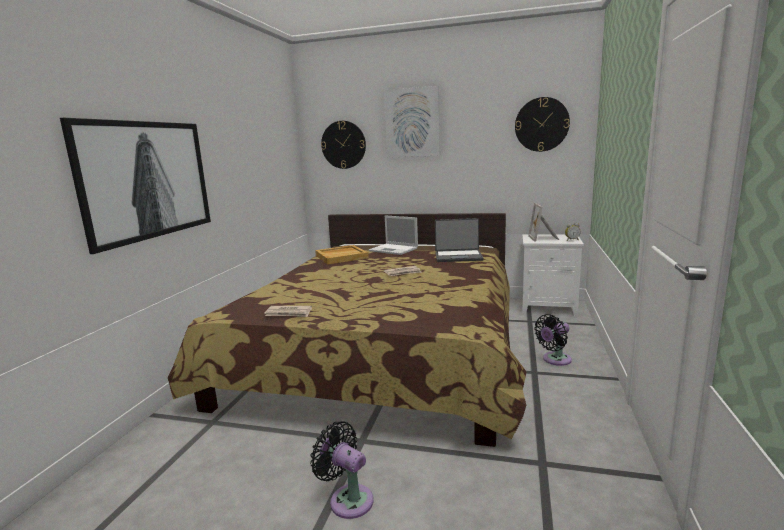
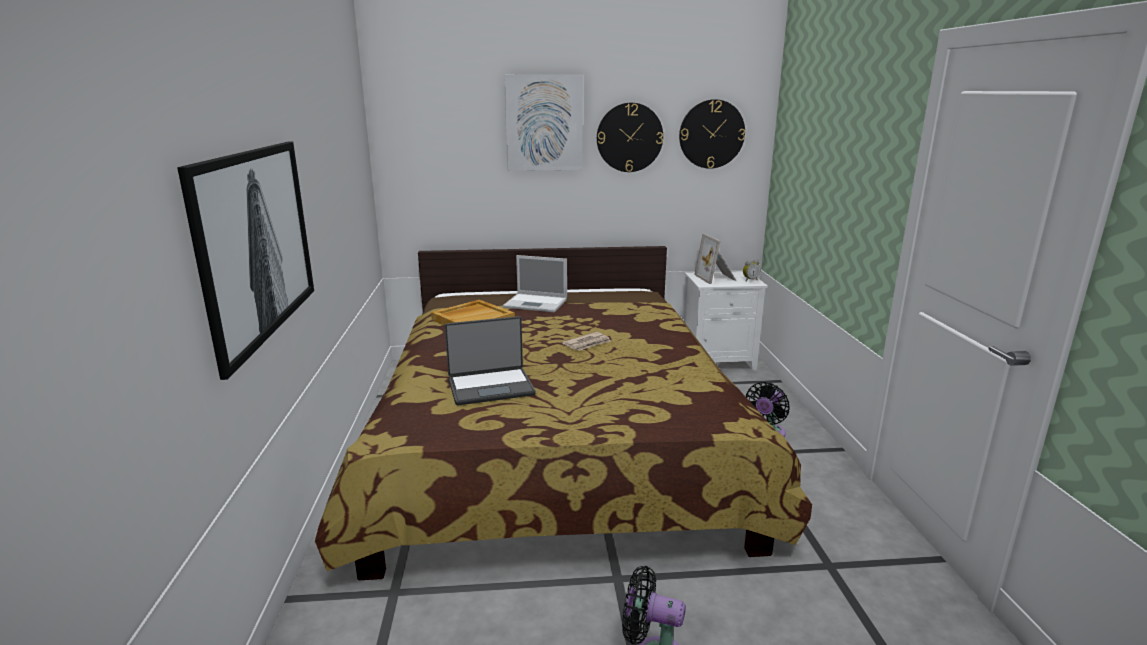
camera: 20 degrees left, 5 degrees up
newspaper [264,306,312,317] -> none
wall clock [321,121,366,169] -> wall clock moved to [597,103,663,172]
laptop [435,218,484,262] -> laptop moved to [445,316,536,405]

